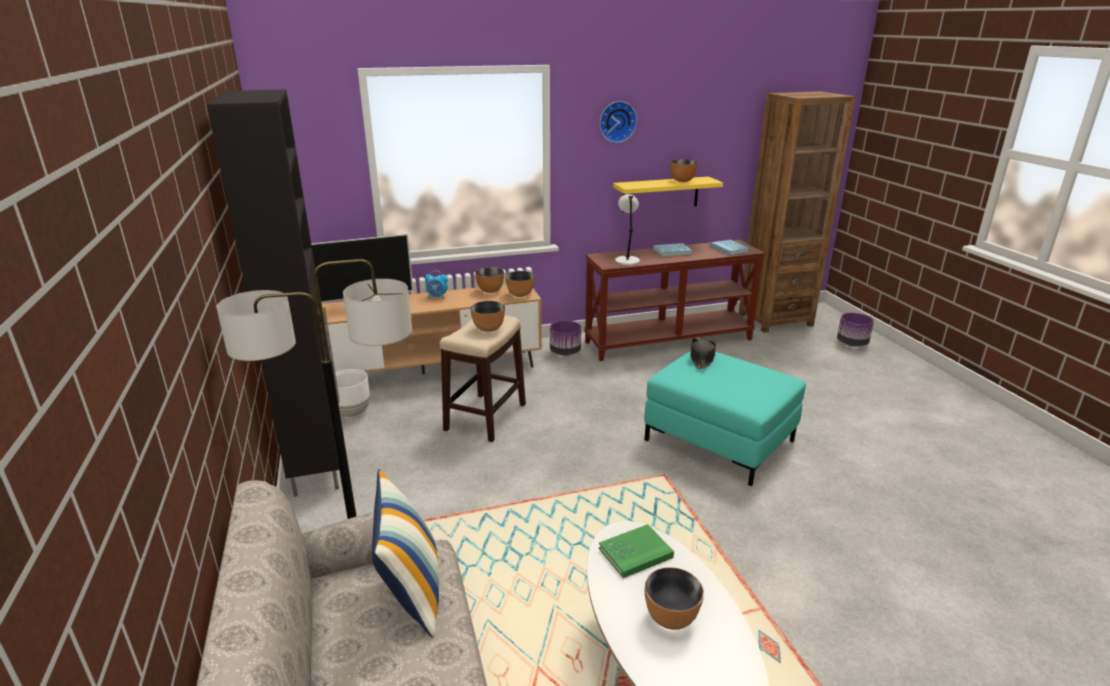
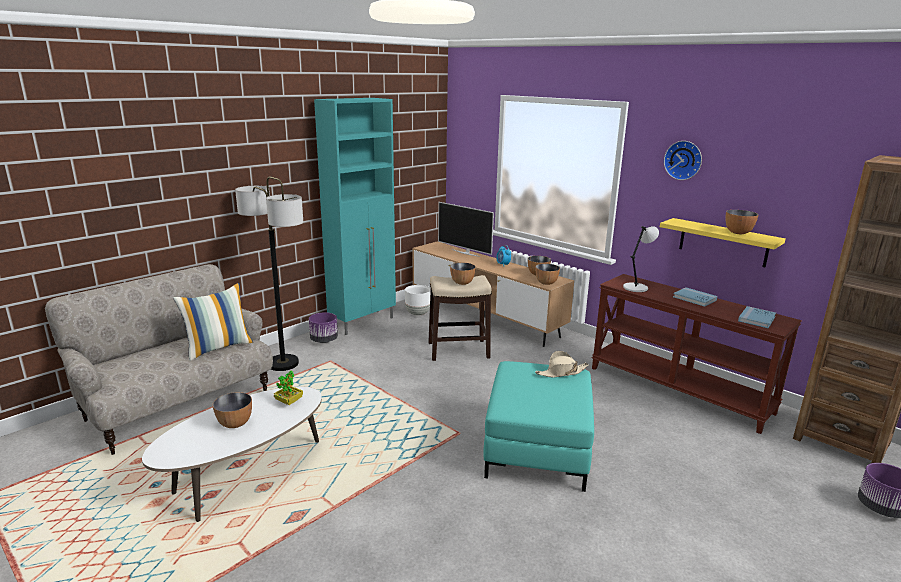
camera: 60 degrees right, 5 degrees down
black cabinet [207,89,340,497] -> turquoise cabinet [314,98,396,335]
purple planter [550,320,581,356] -> purple planter moved to [309,312,338,343]
green book [599,524,674,578] -> potted plant [274,371,303,405]
black hat [691,338,716,369] -> beige hat [535,351,589,377]

